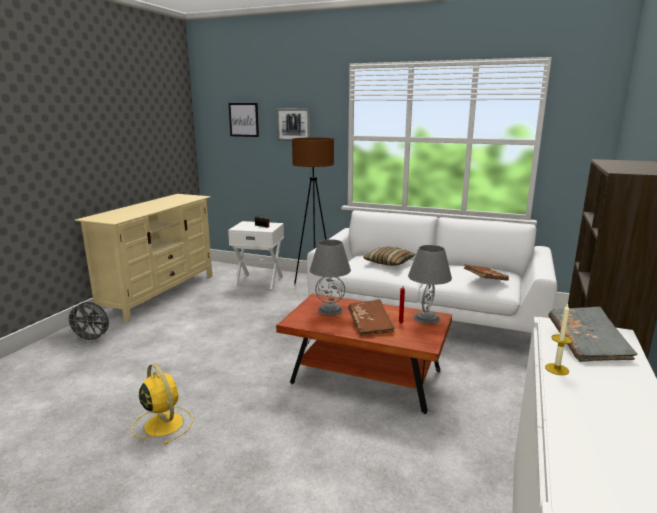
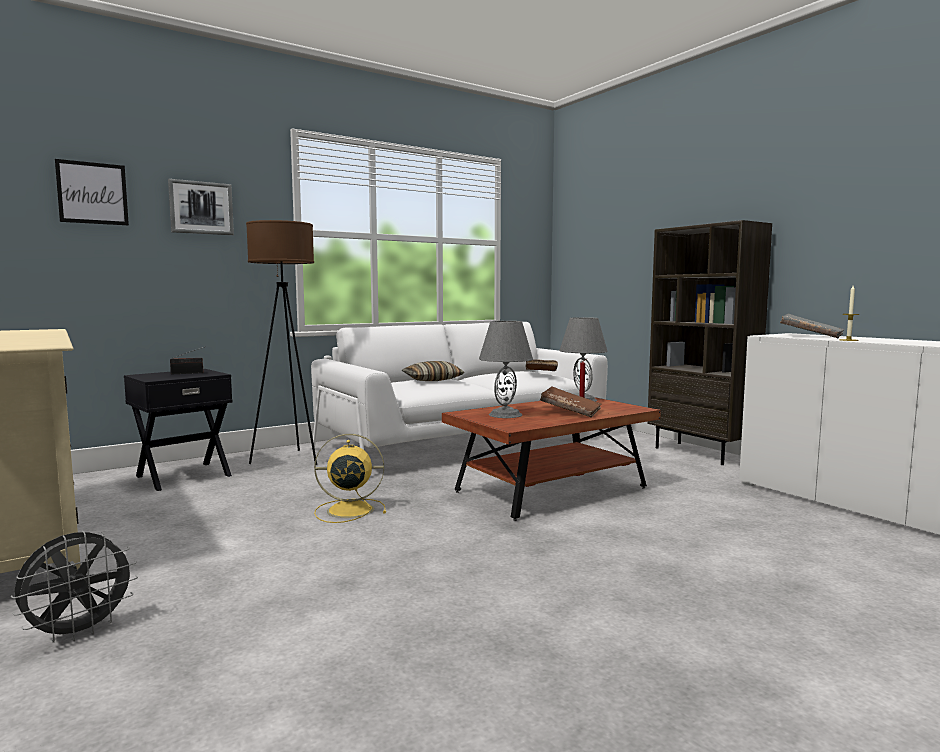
camera: 55 degrees left, 10 degrees down
yellow fan [131,363,193,445] -> yellow fan moved to [314,434,386,523]
white side table [228,221,284,289] -> black side table [124,369,232,491]

